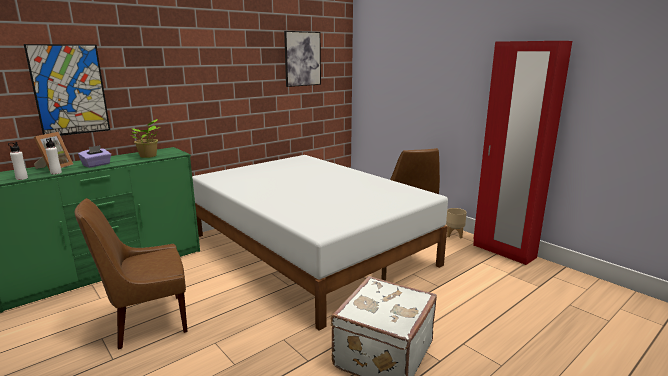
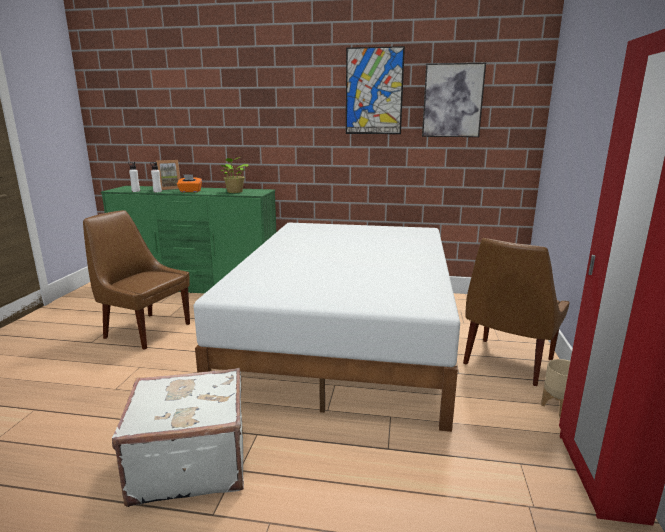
camera: 50 degrees right, 0 degrees up
picture [24,44,110,136] -> picture moved to [346,46,405,134]
purple tissue box [78,145,111,168] -> orange tissue box [177,174,202,192]

